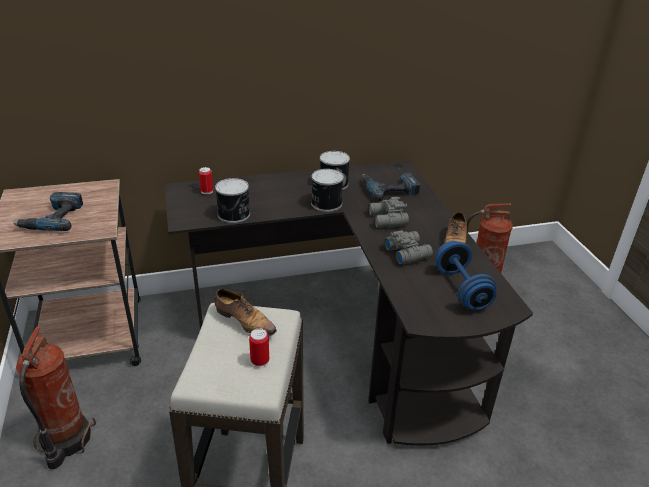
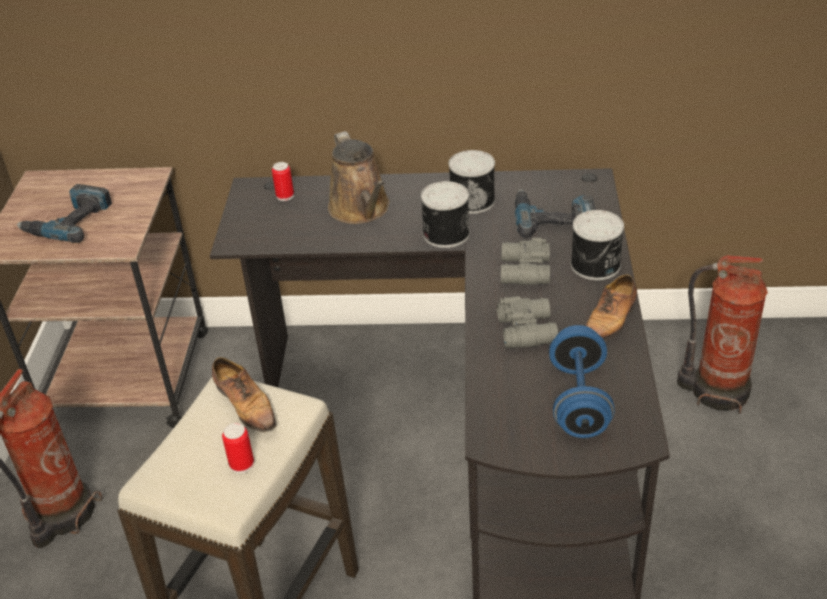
camera: 20 degrees right, 5 degrees up
can [215,178,250,223] -> can moved to [571,210,624,280]
none -> brown watering can [328,131,390,224]

